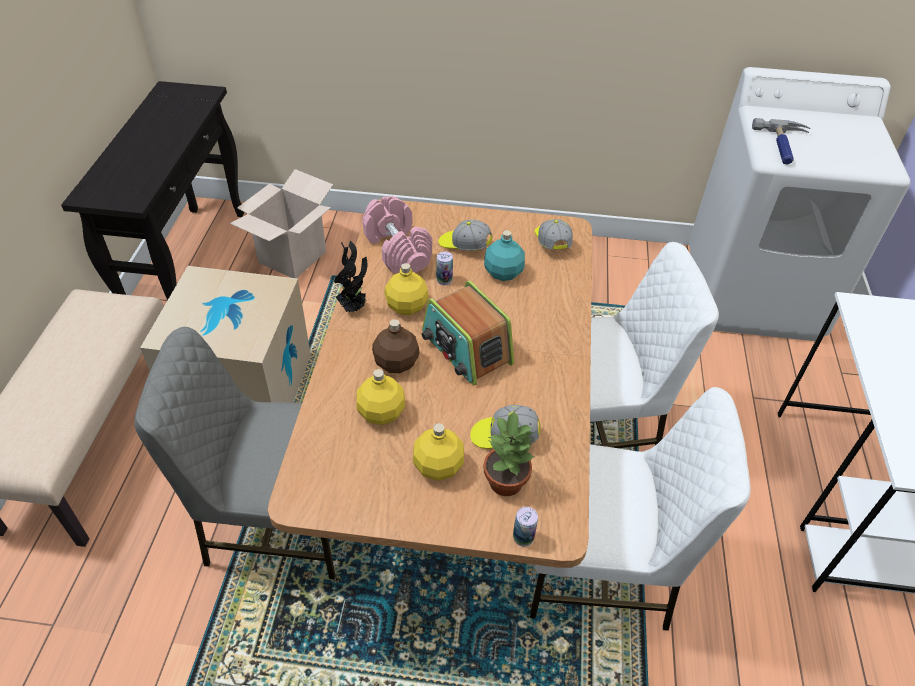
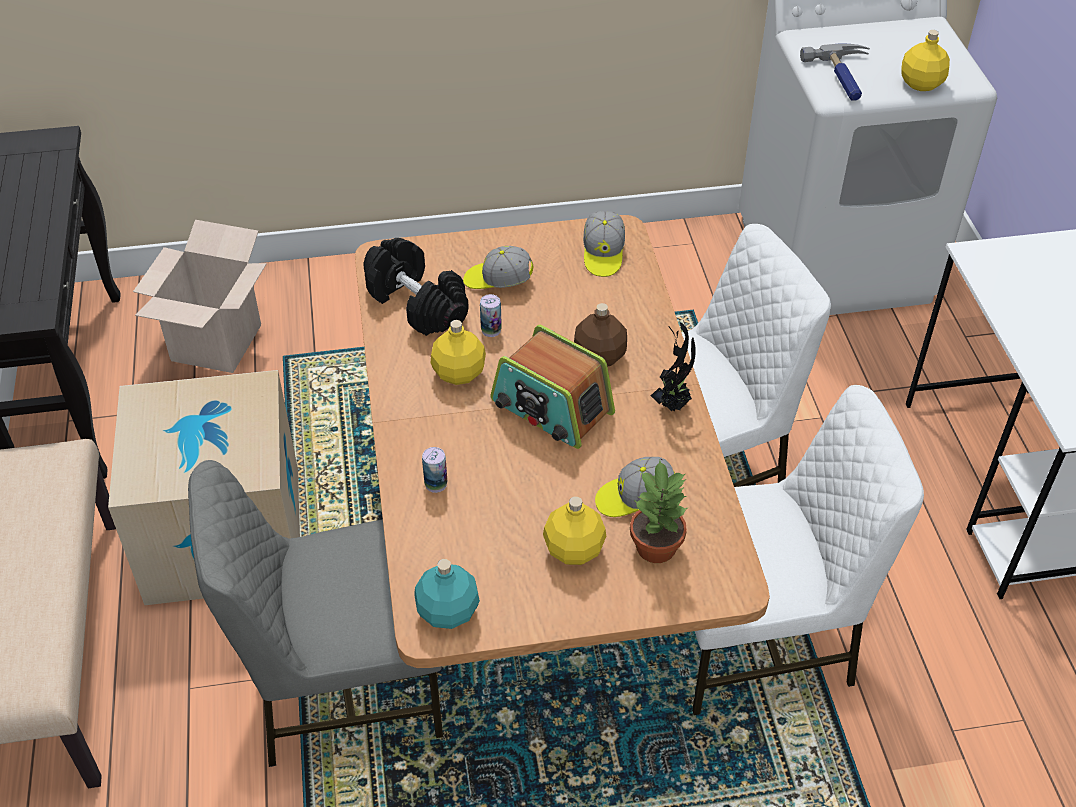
camera: 15 degrees left, 0 degrees up
potted plant [334,241,368,312] -> potted plant moved to [651,322,696,412]
yellow bottle [356,369,405,425] -> yellow bottle moved to [901,30,950,91]
pink dumbbell [363,196,432,274] -> black dumbbell [363,238,469,336]
brown bottle [372,319,420,373] -> brown bottle moved to [574,303,627,367]
turquoise bottle [484,230,525,281] -> turquoise bottle moved to [414,559,480,629]
can [513,507,538,547] -> can moved to [422,447,447,493]
cap [535,219,573,249] -> cap turned 150 degrees counterclockwise [583,211,625,277]

